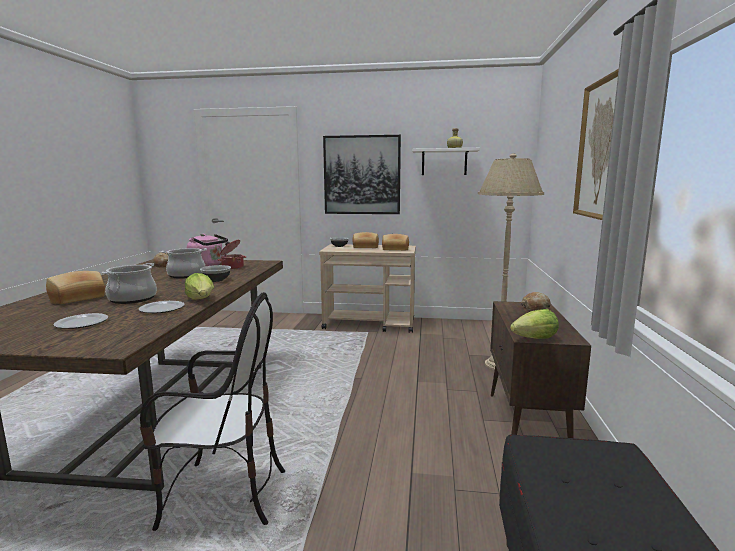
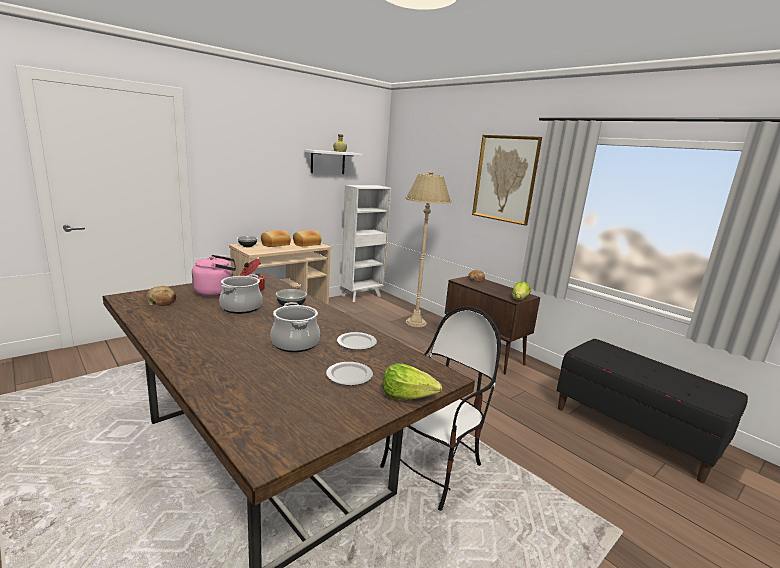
camera: 50 degrees left, 5 degrees up
bread [46,271,105,304] -> none
lettuce [185,273,214,300] -> lettuce moved to [382,363,442,399]
picture [323,135,401,214] -> none
none -> white bookcase [341,185,391,302]

